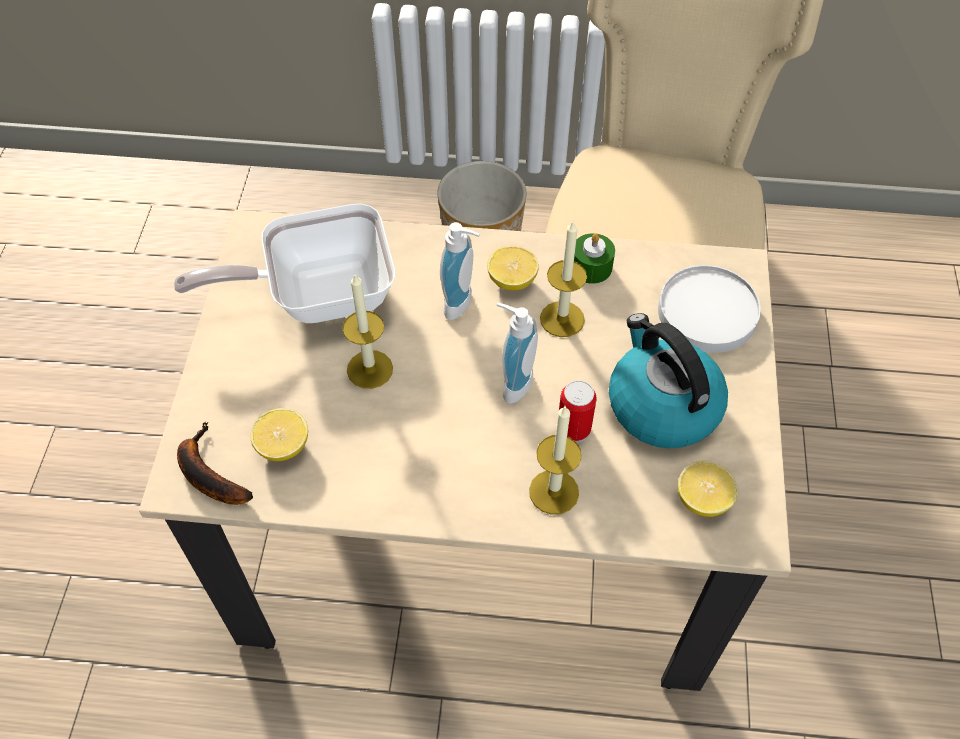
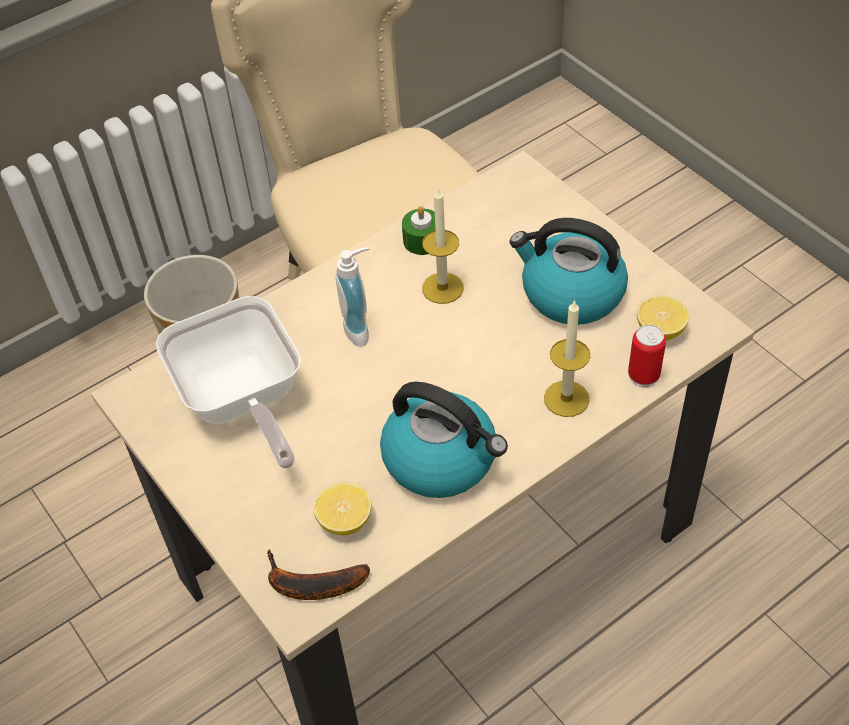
camera: 40 degrees left, 5 degrees down
frying pan [174,203,395,323] -> frying pan turned 60 degrees counterclockwise [156,296,301,469]
candle [342,273,393,389] -> none
lemon [487,246,539,291] -> none
soap dispenser [497,303,538,404] -> none
can [559,380,596,443] -> can moved to [628,325,666,387]
white plate [658,265,761,353] -> none
none -> kettle [380,382,508,498]

